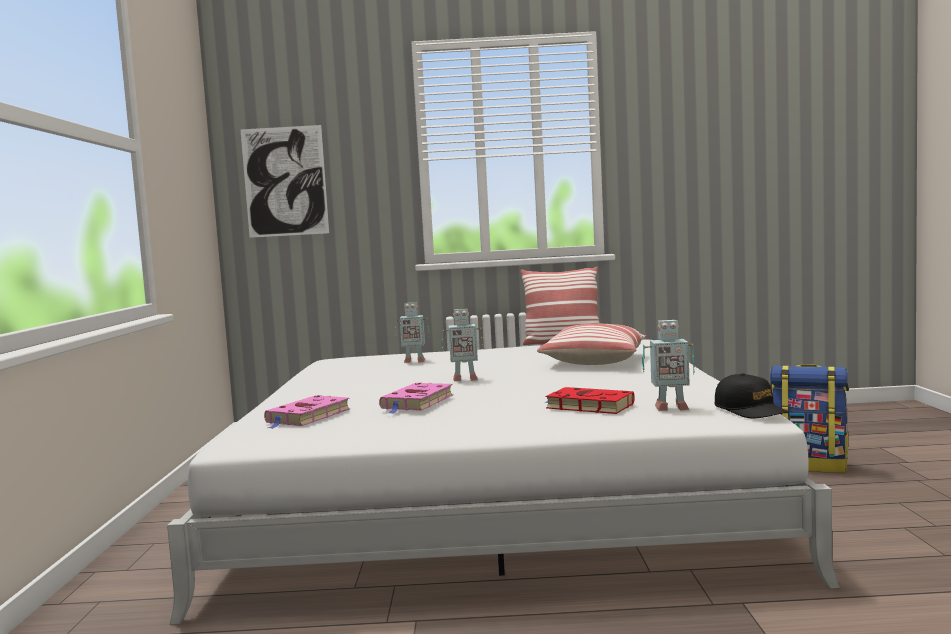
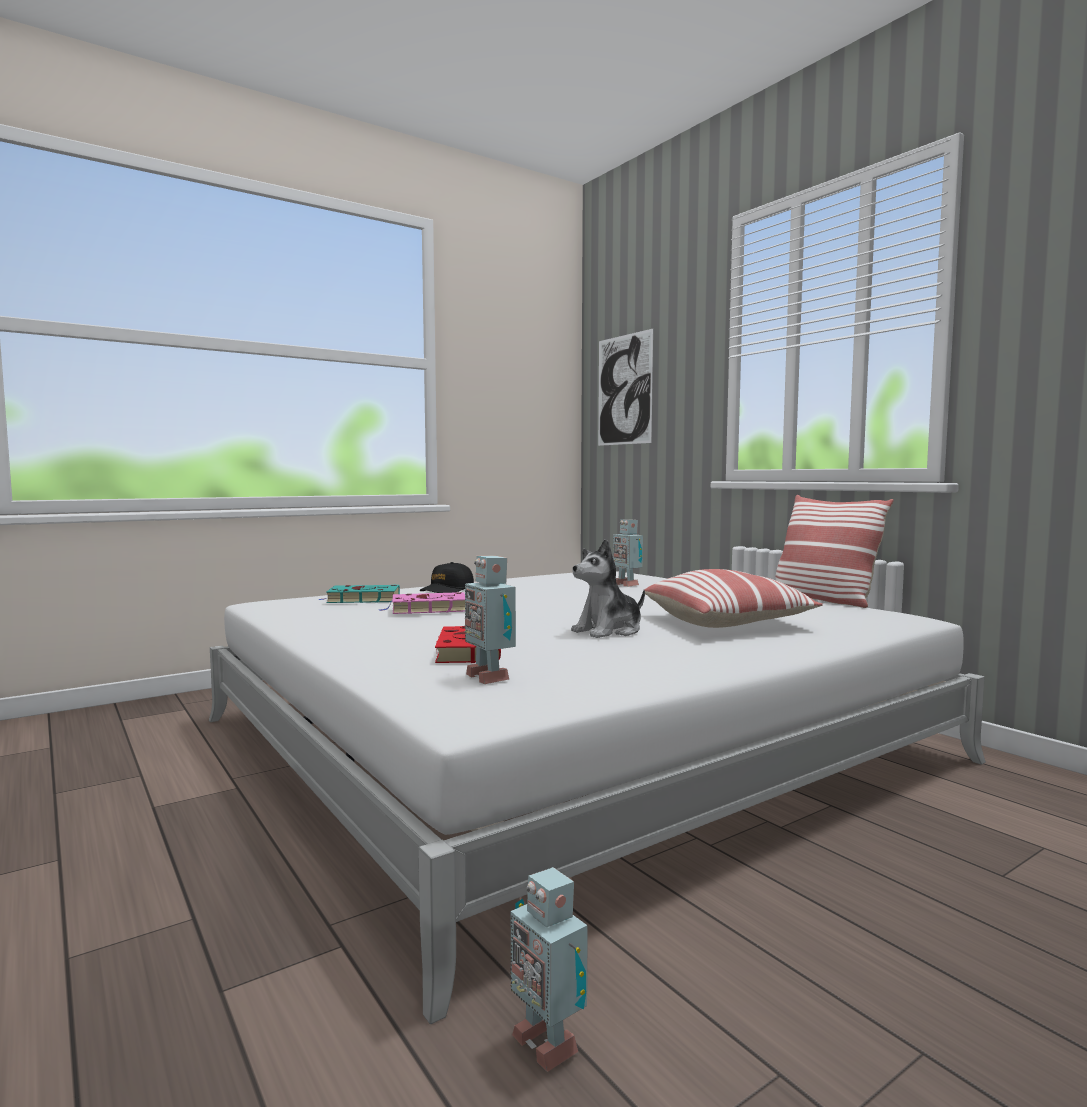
camera: 55 degrees right, 0 degrees up
pink book [264,395,350,429] -> turquoise book [320,585,400,603]
toy robot [441,309,483,381] -> toy robot moved to [510,867,588,1072]
black cap [714,373,789,419] -> black cap moved to [420,562,474,593]
backpack [770,364,849,473] -> none
none -> plush toy [571,539,645,638]

